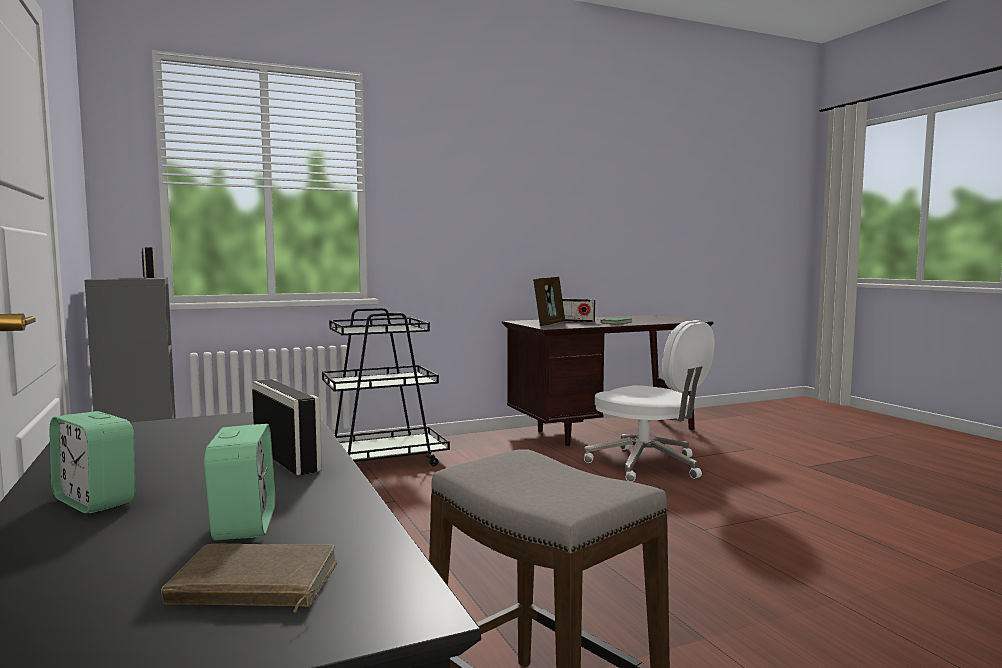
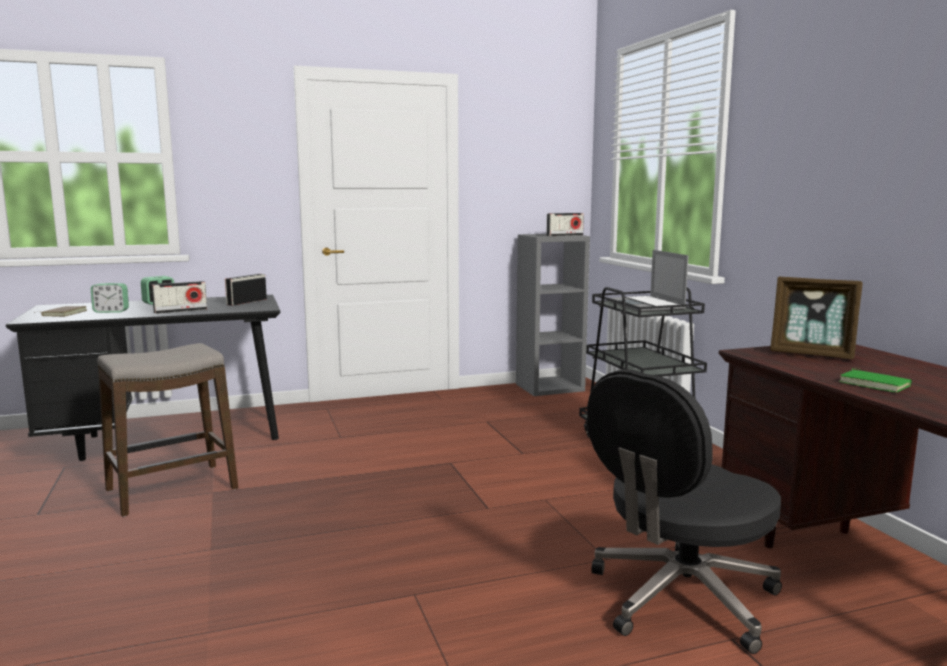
camera: 95 degrees right, 5 degrees up
radio [562,299,595,323] -> radio moved to [225,274,267,306]
white office chair [584,320,715,482] -> black office chair [587,369,782,654]
none -> laptop [610,250,688,312]

